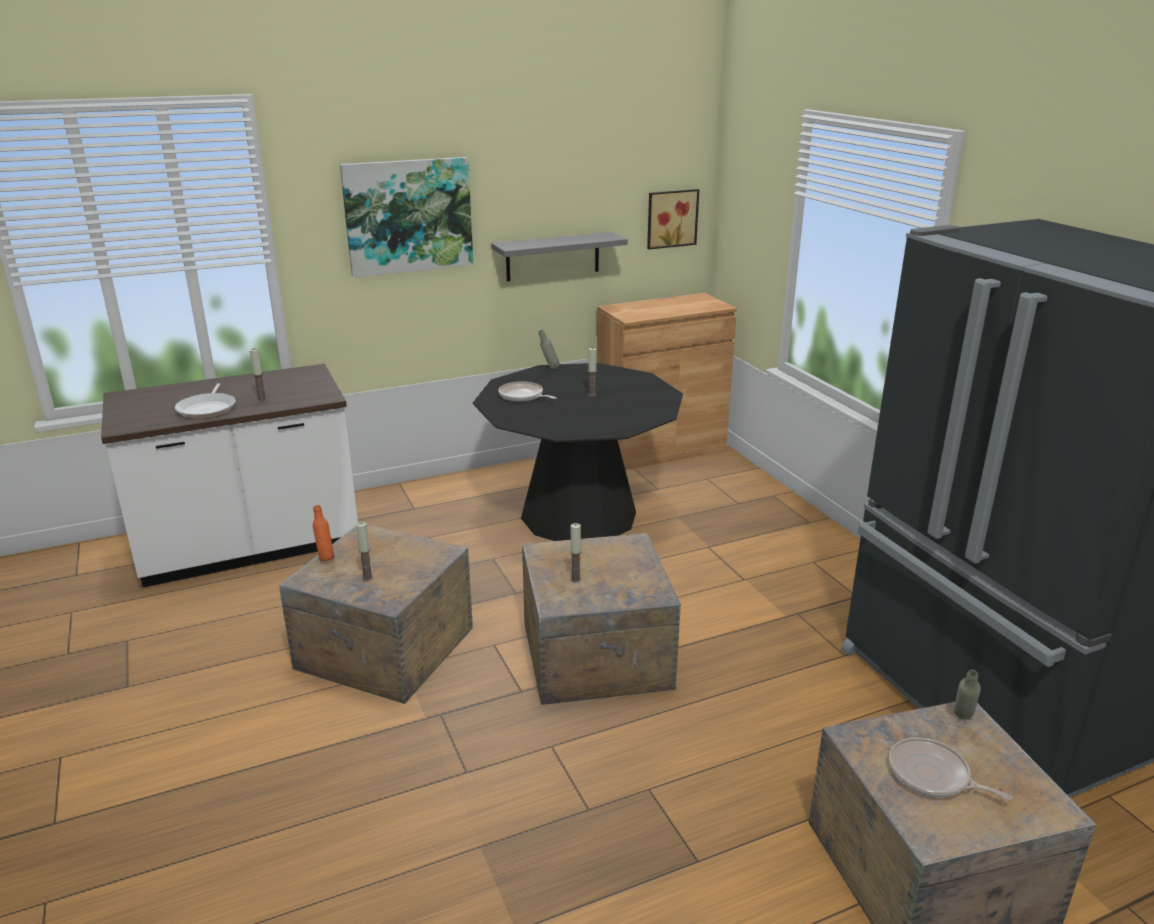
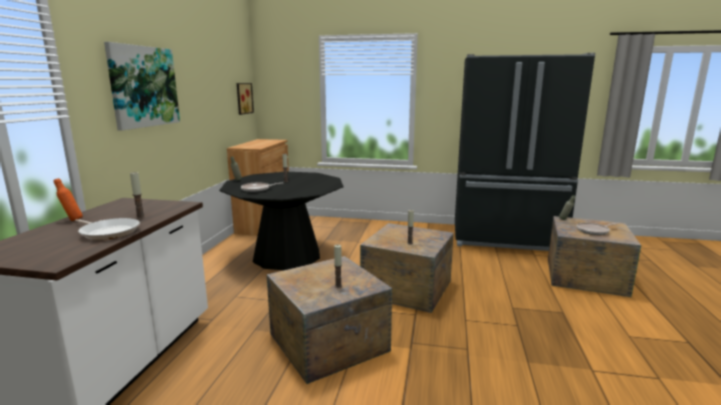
camera: 55 degrees left, 10 degrees down
orange bottle [313,505,334,561] -> orange bottle moved to [54,178,83,221]
grey shelf [491,232,628,281] -> none

